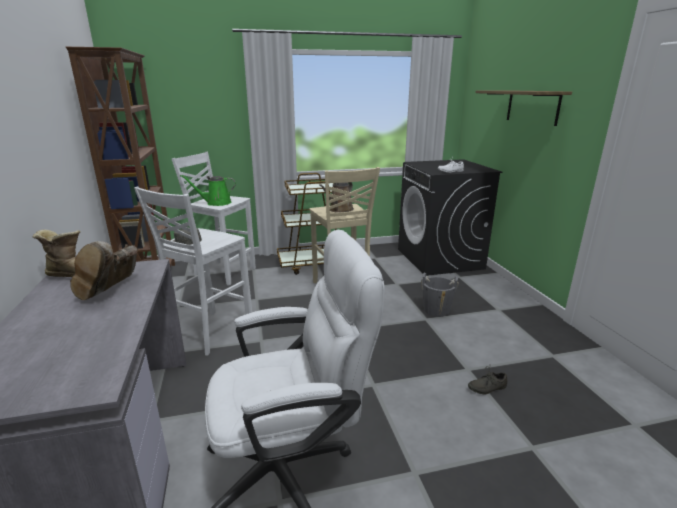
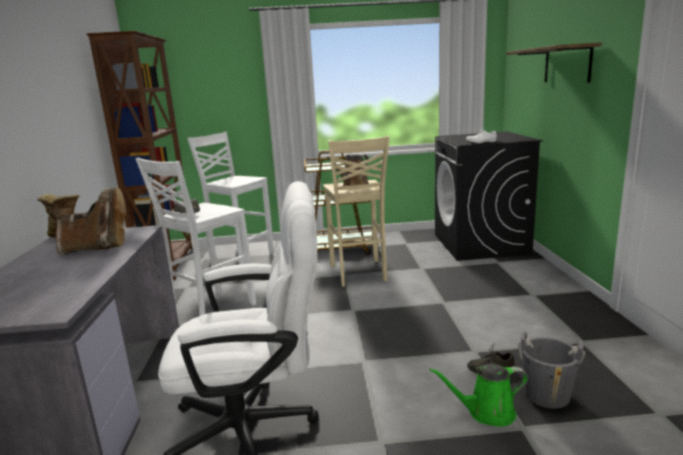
camera: 10 degrees right, 5 degrees down
brown boot [70,241,137,300] -> brown boot turned 120 degrees counterclockwise [55,187,126,256]
green watering can [180,175,236,206] -> green watering can moved to [429,364,528,427]
grey bucket [421,273,459,317] -> grey bucket moved to [518,331,585,409]

